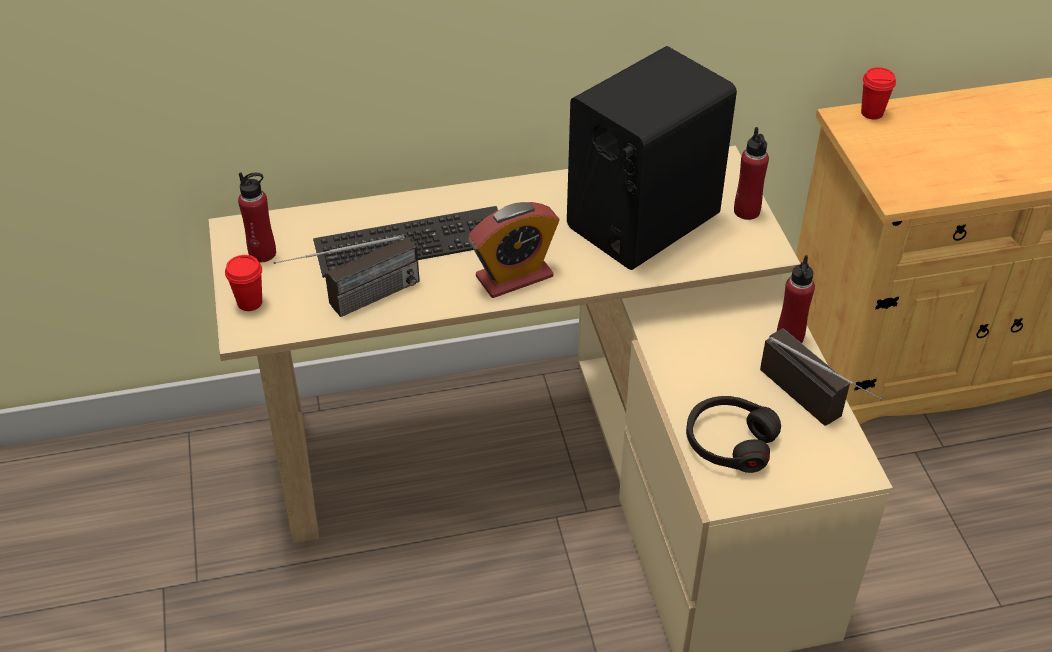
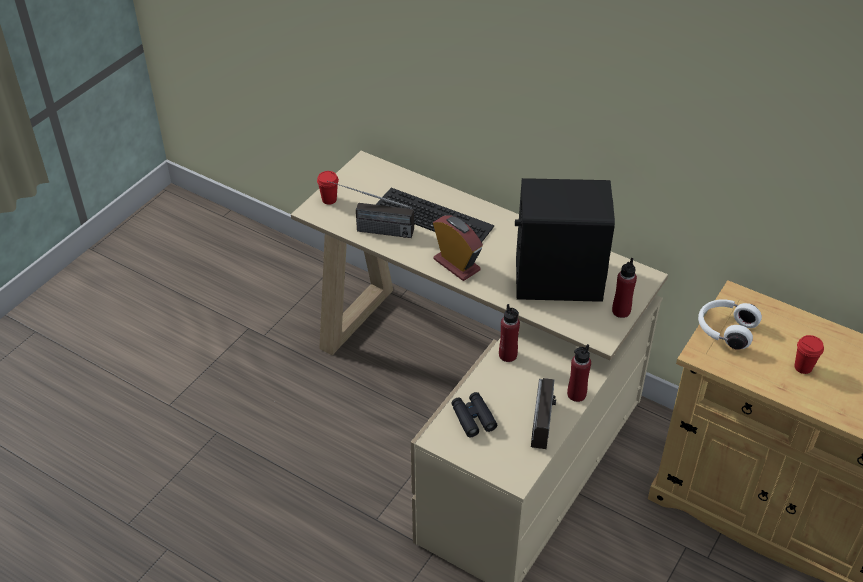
camera: 45 degrees right, 0 degrees up
red bottle [238,172,276,262] -> red bottle moved to [499,304,520,362]
alarm clock [468,202,560,298] -> alarm clock turned 150 degrees counterclockwise [433,215,483,281]
black headphones [686,396,781,473] -> black binoculars [451,392,497,437]
red cup [861,67,896,119] -> red cup moved to [794,335,824,374]
none -> white headphones [698,299,762,350]

